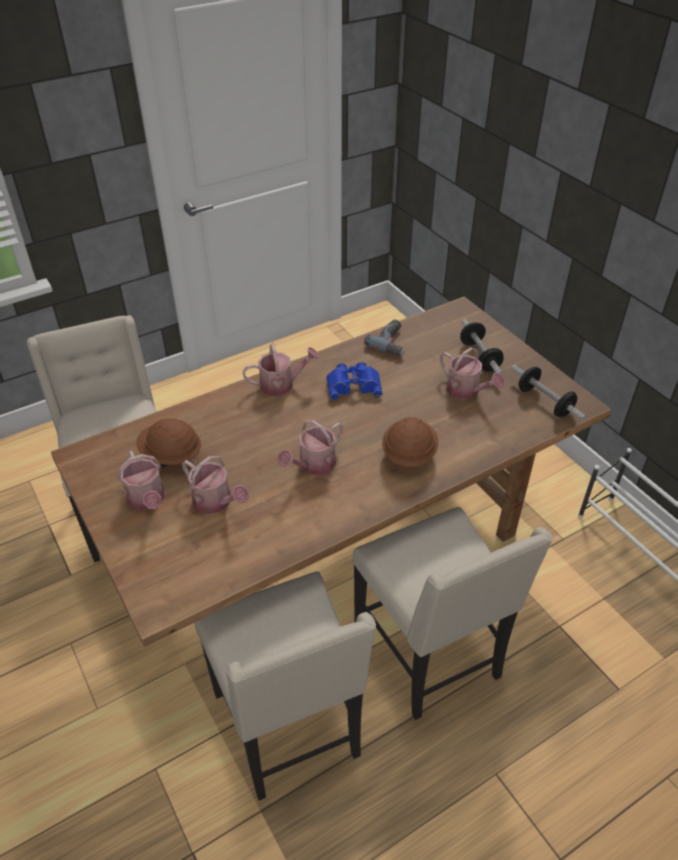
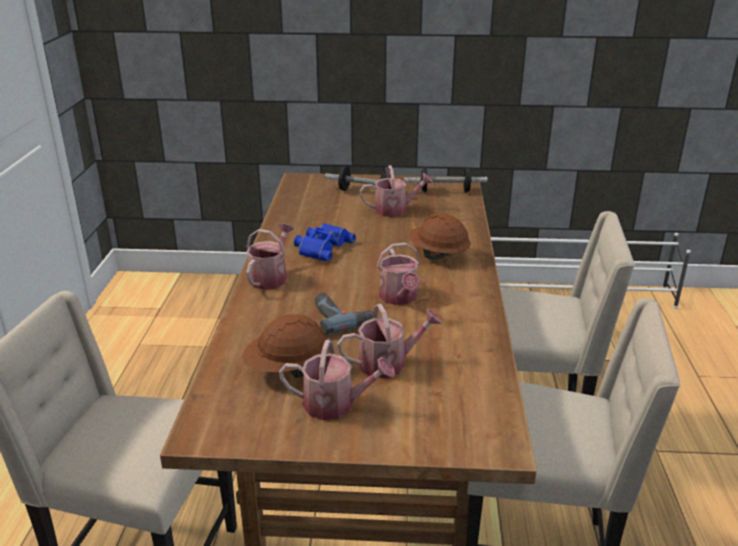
camera: 55 degrees left, 15 degrees down
power drill [364,319,405,356] -> power drill moved to [315,293,373,335]

